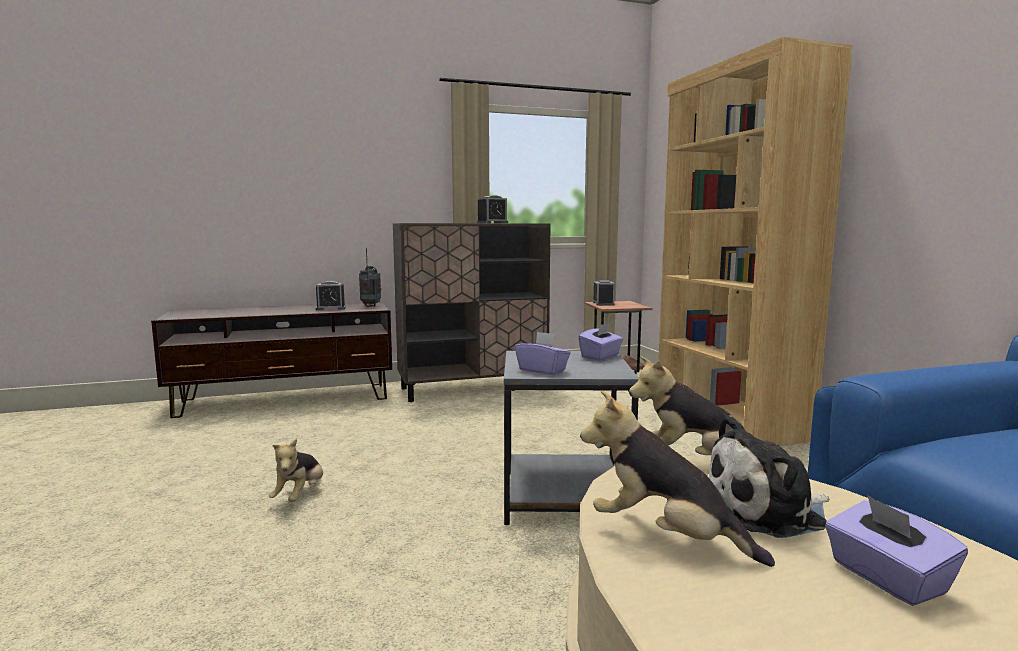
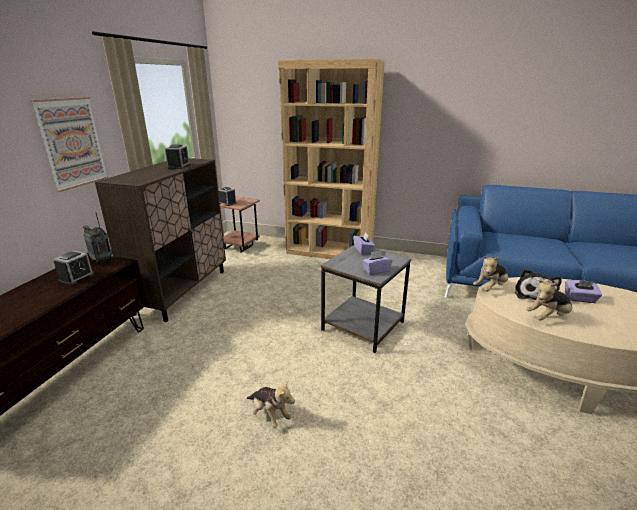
camera: 55 degrees left, 15 degrees up
none -> picture [31,97,108,192]

